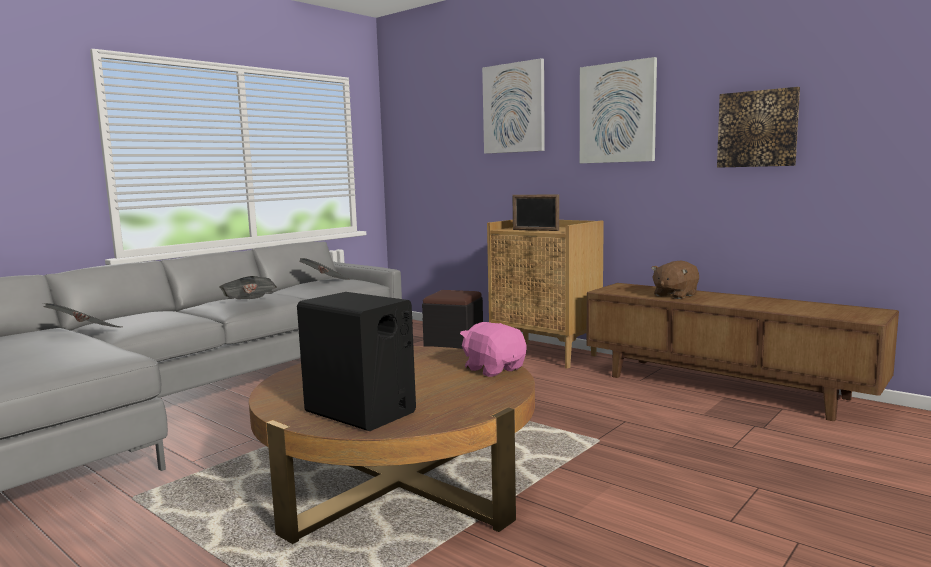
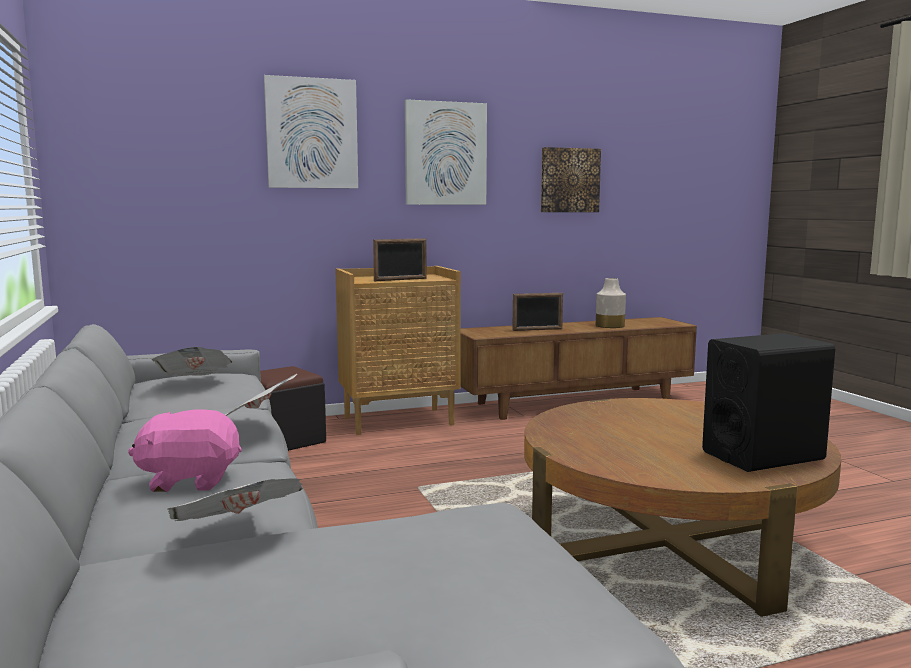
camera: 60 degrees left, 0 degrees up
pink plush toy [460,322,527,377] -> pink plush toy moved to [128,410,242,492]
brown plush toy [651,261,699,299] -> picture frame [512,293,563,331]
none -> beige vase [596,278,626,328]

